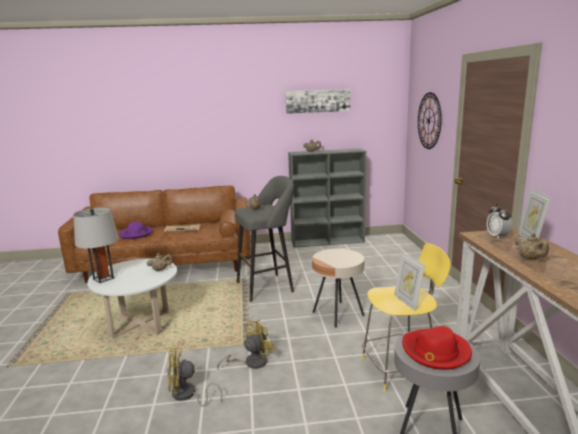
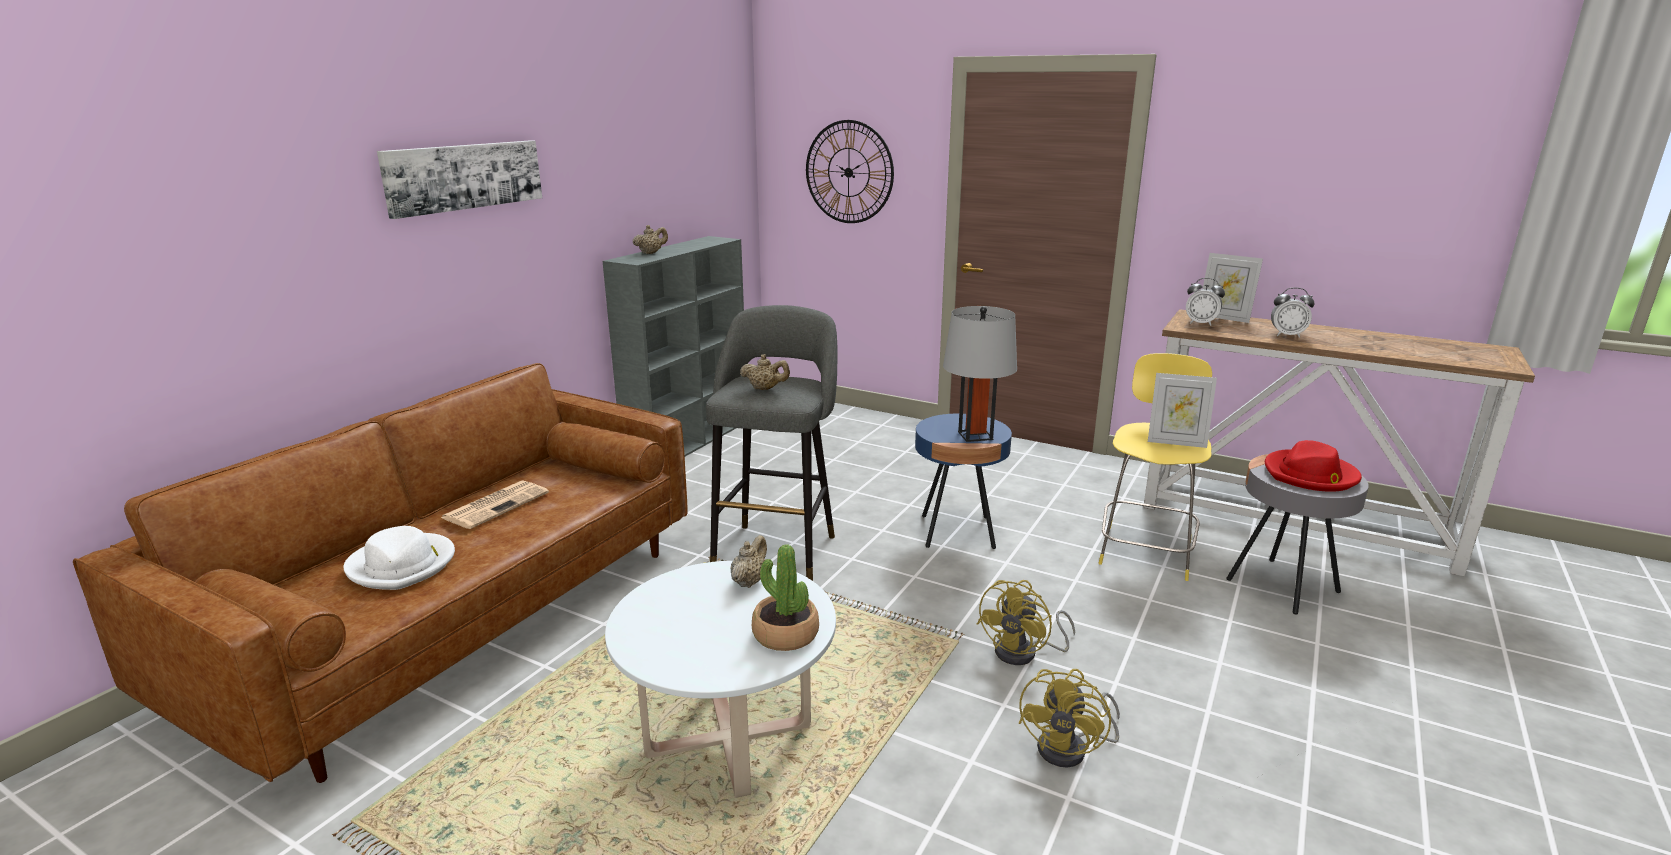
camera: 55 degrees left, 5 degrees up
grey table lamp [73,208,119,283] -> grey table lamp moved to [943,306,1017,442]
purple hat [119,222,153,239] -> white hat [344,526,455,590]
yellow fan [217,319,276,369] -> yellow fan turned 135 degrees counterclockwise [977,580,1075,665]
picture [285,89,350,114] -> picture moved to [377,140,542,219]
beige side table [312,249,365,328] -> blue side table [915,414,1012,549]
beige teapot [515,233,549,259] -> alarm clock [1271,288,1314,338]
none -> potted plant [752,544,819,651]

